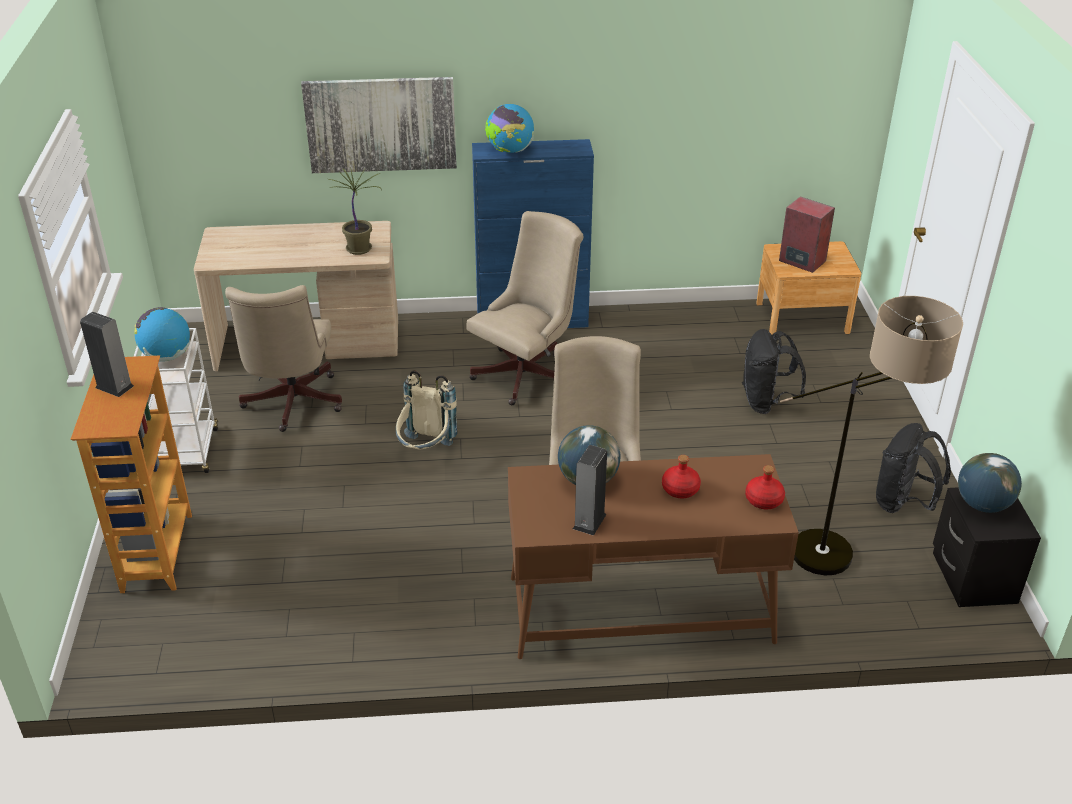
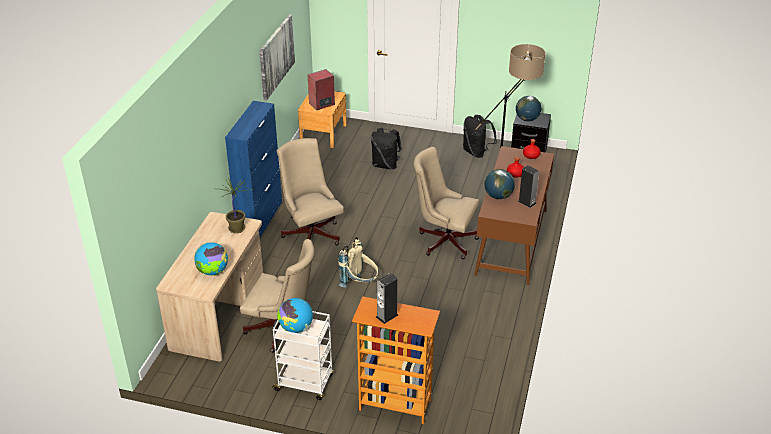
camera: 70 degrees left, 0 degrees up
picture [301,77,457,173] -> picture moved to [259,14,295,101]
globe [485,104,534,153] -> globe moved to [194,242,228,276]

